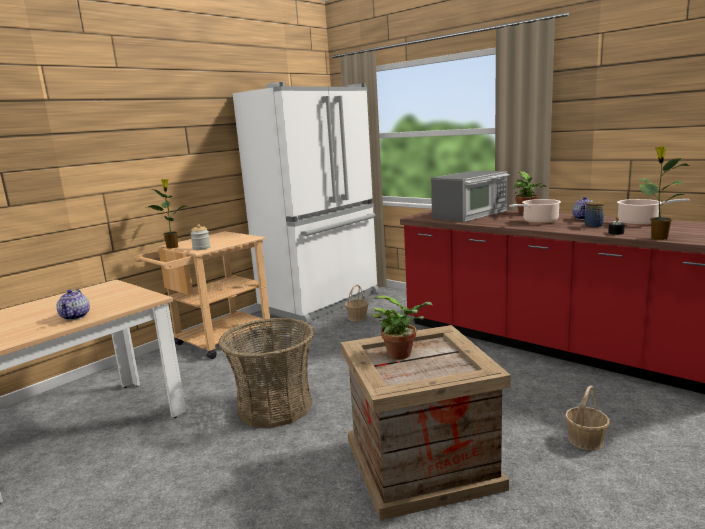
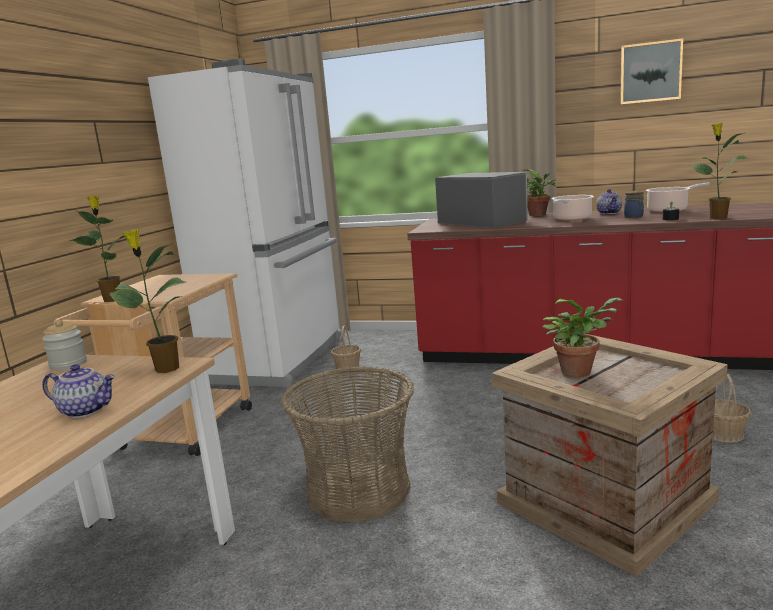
camera: 25 degrees left, 0 degrees up
teapot [57,289,90,320] -> teapot turned 45 degrees counterclockwise [42,364,115,418]
jar [190,224,211,250] -> jar moved to [42,320,87,370]
microwave [431,170,510,222] -> microwave turned 60 degrees counterclockwise [435,172,529,228]
none -> potted plant [109,229,185,373]
none -> picture [620,38,683,105]

